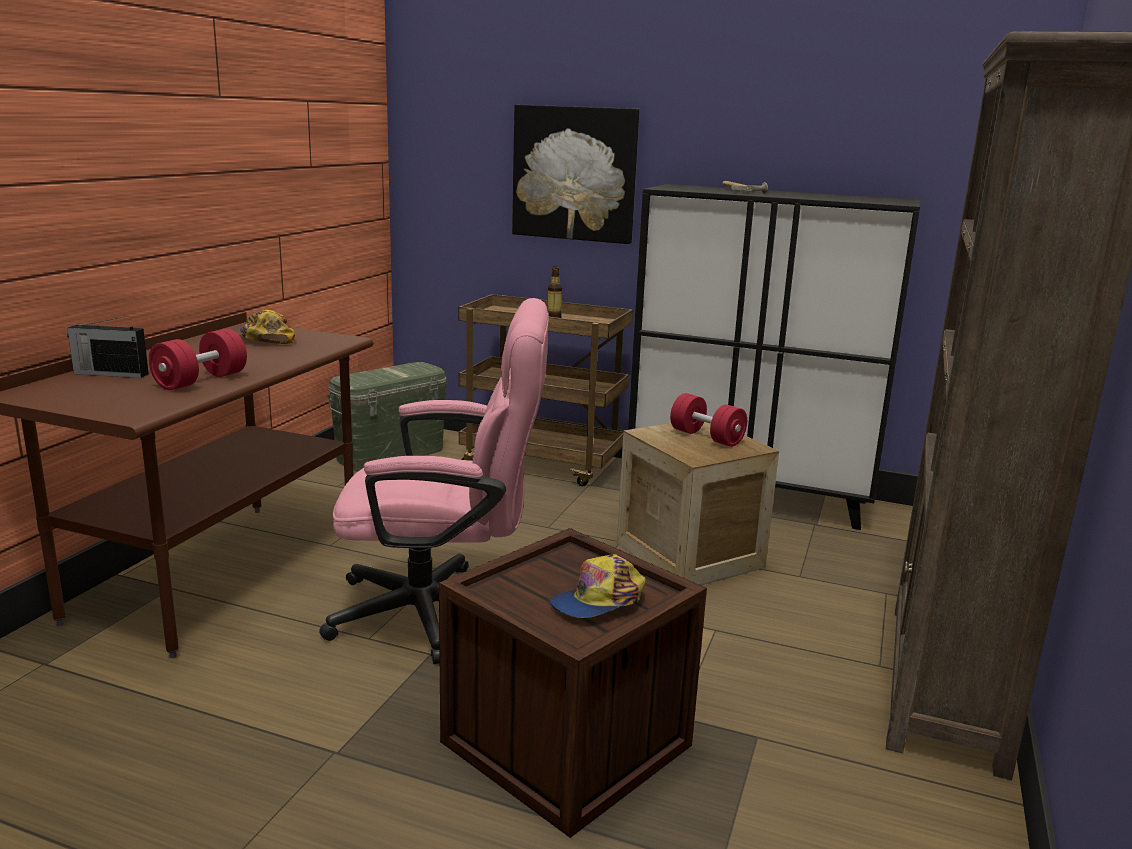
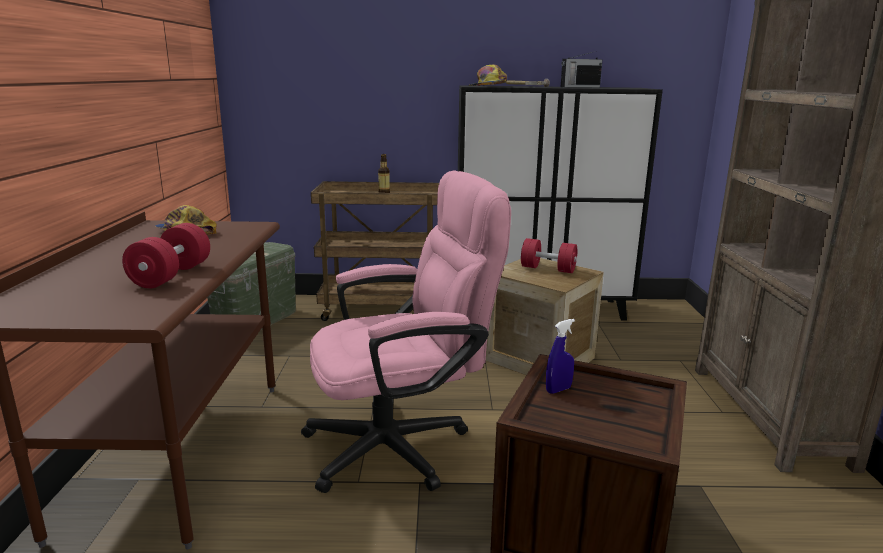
camera: 20 degrees left, 0 degrees up
radio [67,316,149,378] -> radio moved to [561,51,603,88]
picture [512,105,639,244] -> none
cap [549,554,646,618] -> cap moved to [468,65,507,86]
none -> blue spray bottle [546,319,575,394]

